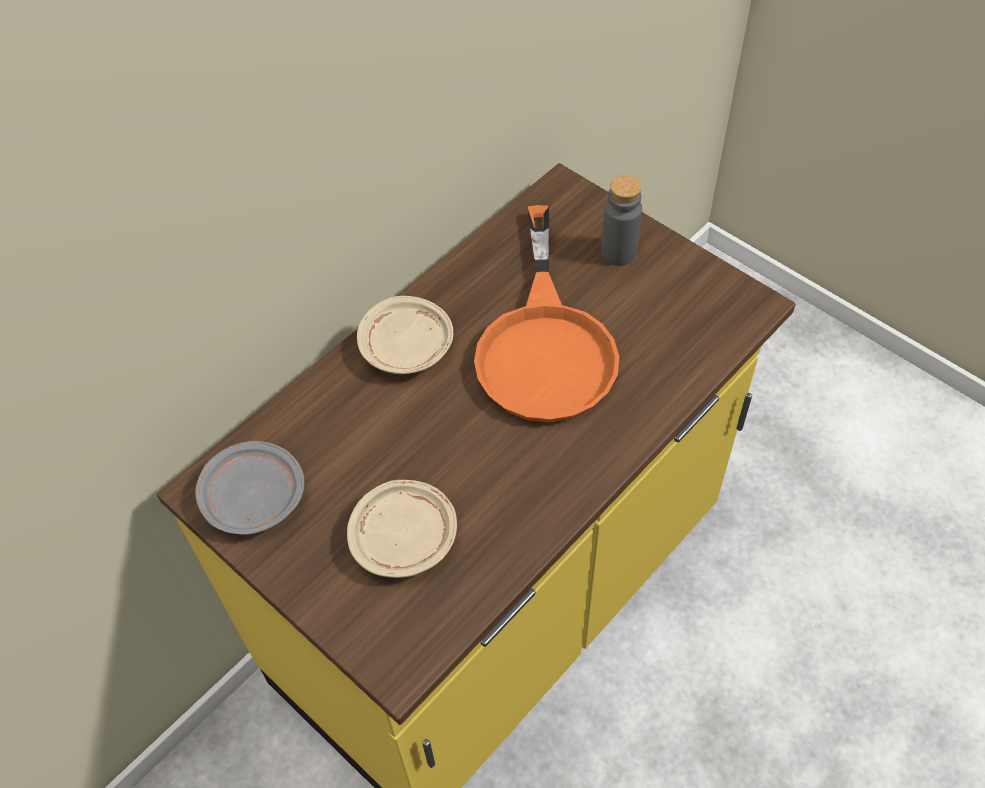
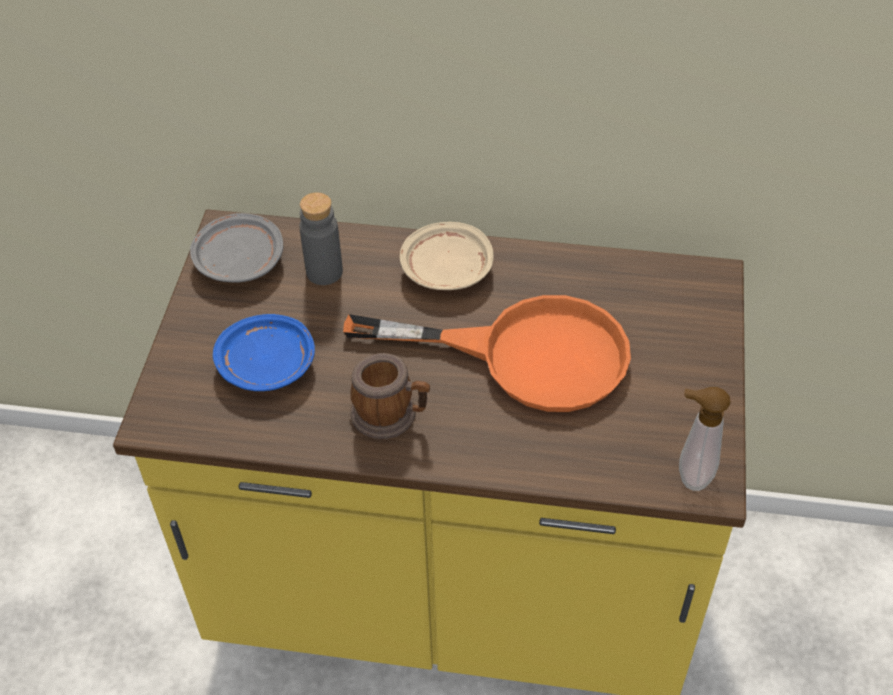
camera: 55 degrees right, 5 degrees down
beige plate [347,480,457,578] -> blue plate [213,314,315,391]
orange frying pan [474,205,619,423] -> orange frying pan turned 135 degrees counterclockwise [343,295,631,412]
grey bottle [601,175,642,266] -> grey bottle moved to [299,192,343,285]
none -> mug [350,353,430,439]
none -> soap dispenser [679,387,731,491]

